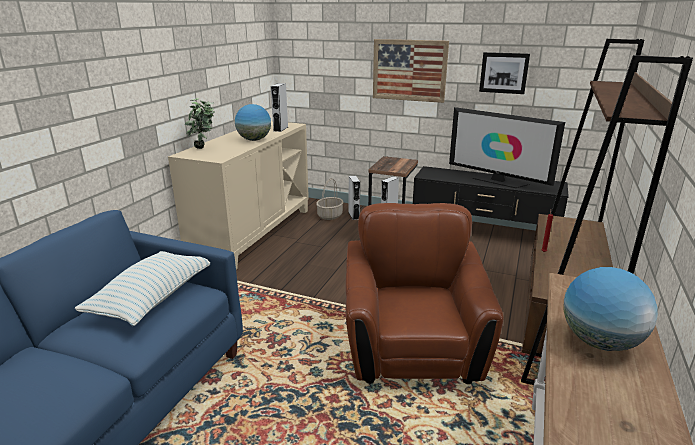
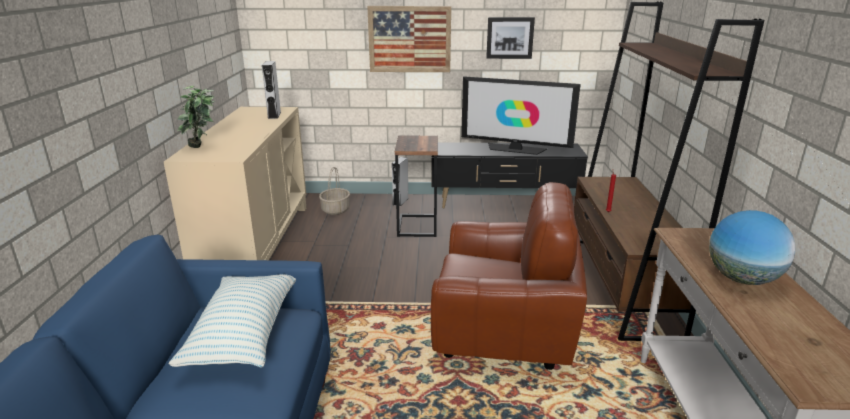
camera: 20 degrees left, 0 degrees up
globe [235,104,271,141] -> none
brown armchair [345,203,503,384] -> brown armchair turned 120 degrees clockwise [431,182,587,370]
grey speaker [349,175,360,220] -> none

